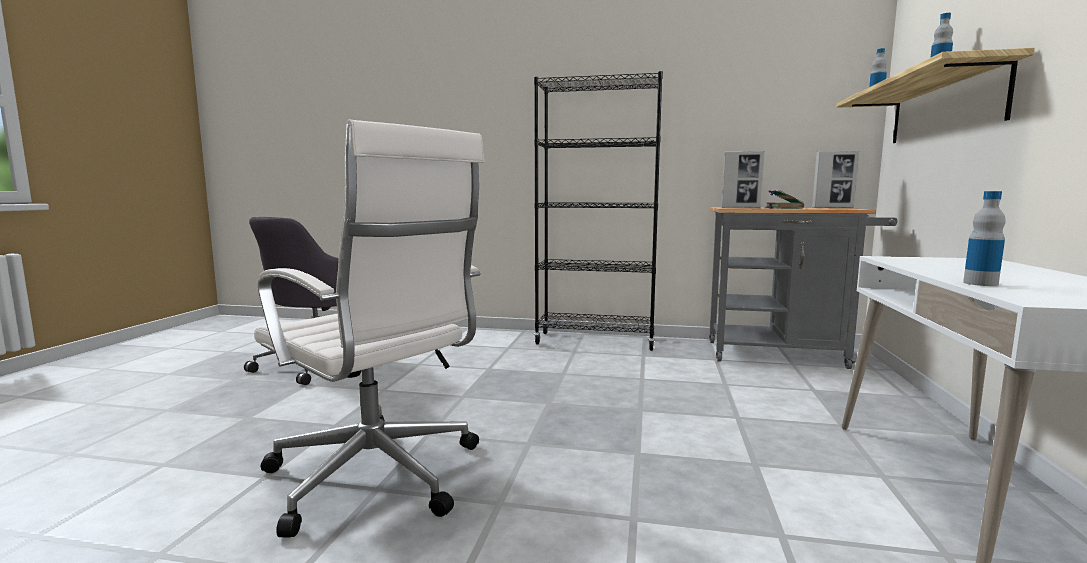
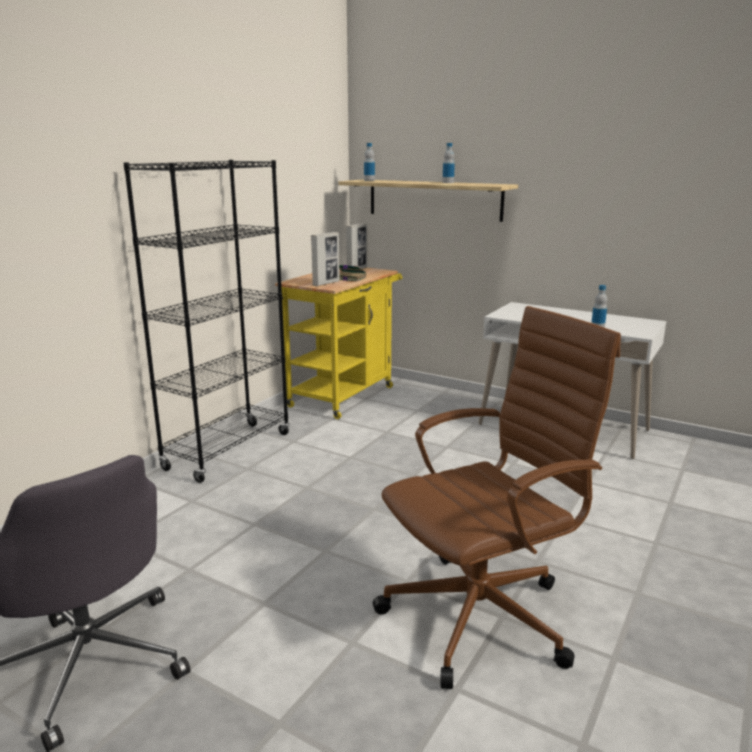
camera: 70 degrees left, 10 degrees up
white office chair [254,119,485,538] -> brown office chair [373,306,621,689]
grey cart [709,207,898,369] -> yellow cart [275,268,402,419]

